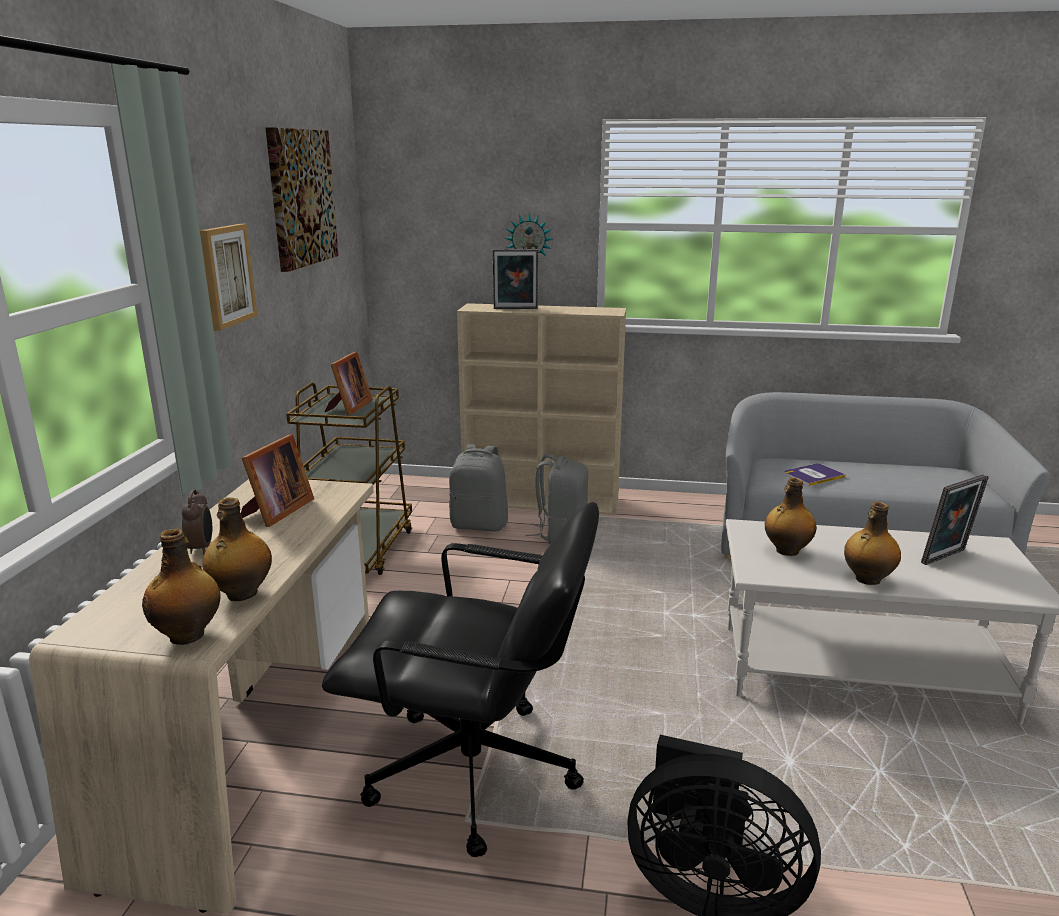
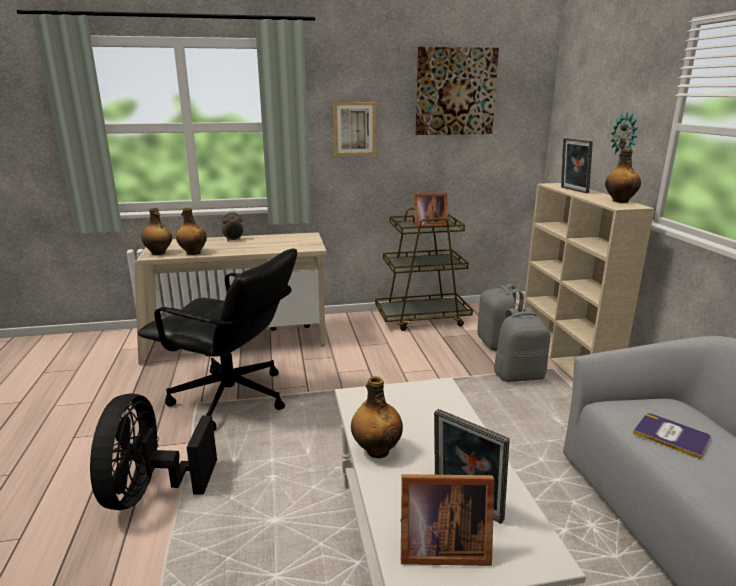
camera: 70 degrees right, 0 degrees up
picture frame [241,434,314,527] -> picture frame moved to [400,474,495,566]
black office chair [322,502,599,857] -> black office chair turned 60 degrees counterclockwise [138,249,297,431]
bottle [764,478,816,556] -> bottle moved to [605,148,641,203]

